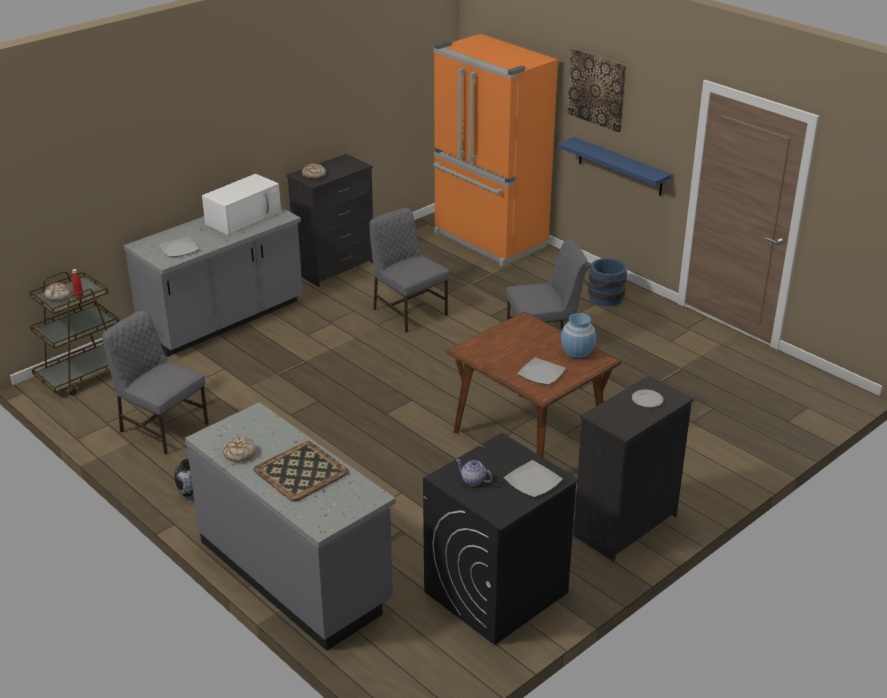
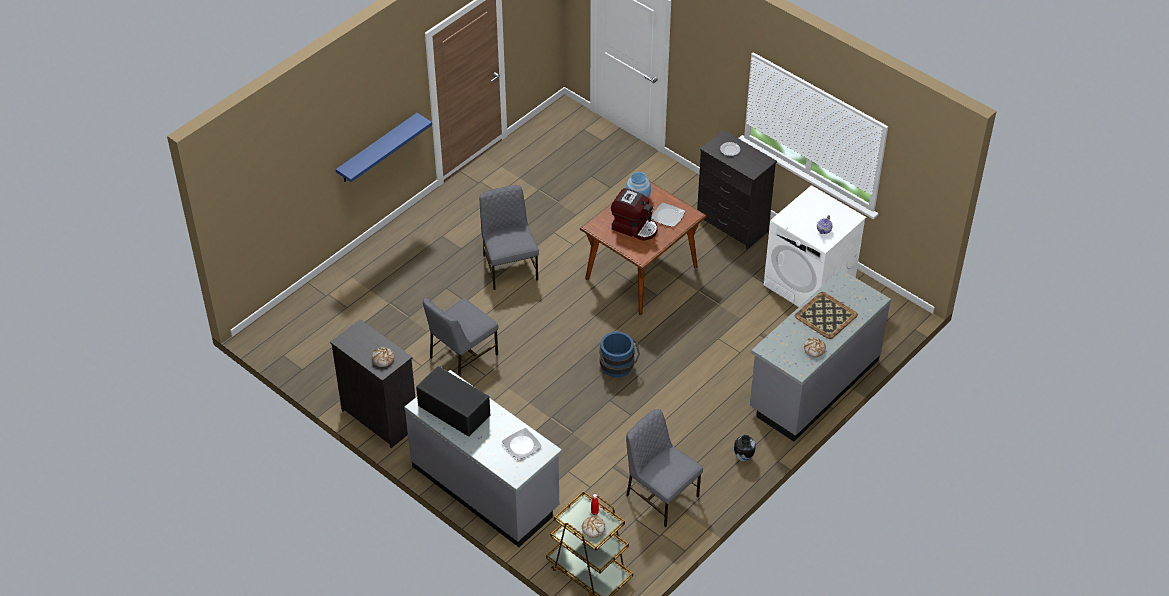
camera: 95 degrees left, 15 degrees up
grey chair [103,311,209,455] -> grey chair turned 105 degrees clockwise [626,409,703,527]
white microwave [202,174,281,235] -> black microwave [416,366,491,437]
black washing machine [423,433,579,645] -> white washing machine [764,185,866,307]
orange fridge [433,34,558,267] -> none
plate [504,460,563,497] -> none
picture [568,49,627,132] -> none
blue bucket [584,258,627,306] -> blue bucket moved to [599,332,640,378]
none -> coffee machine [611,188,658,241]

